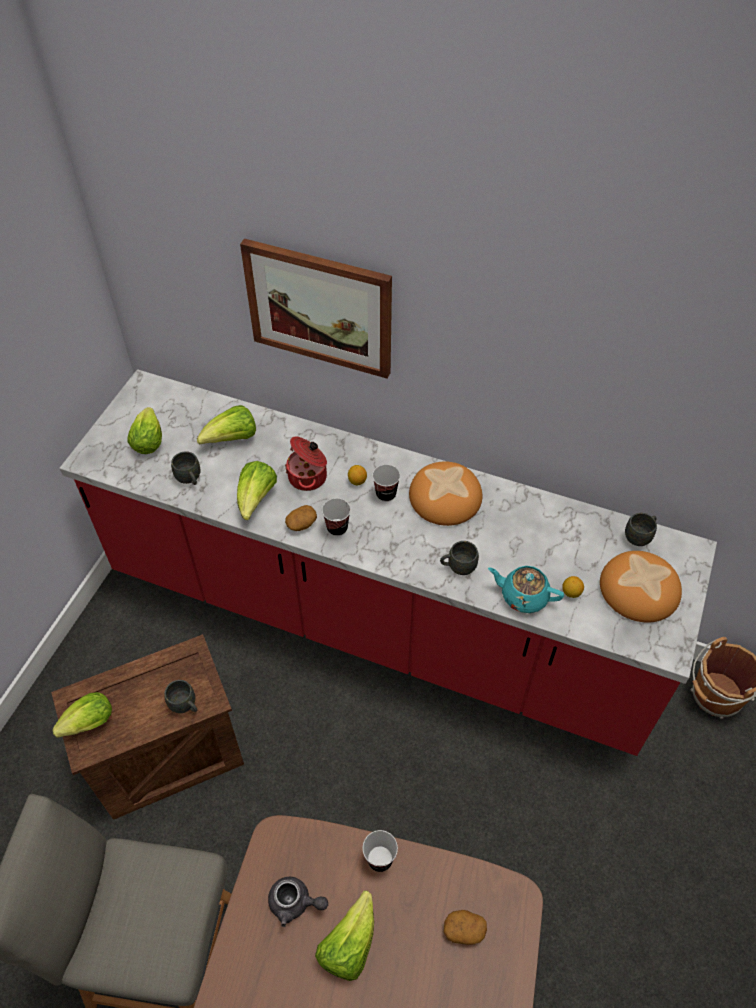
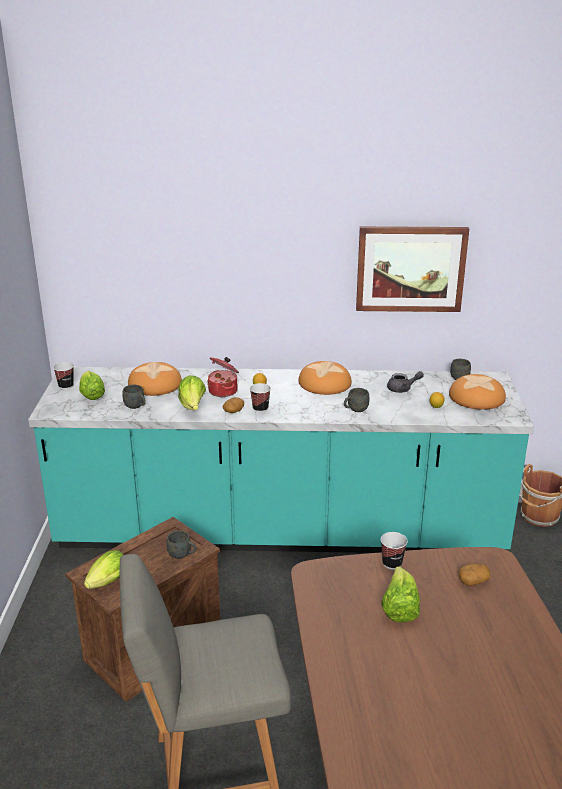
camera: 20 degrees left, 25 degrees down
red counter [59,369,717,756] -> turquoise counter [28,367,534,553]
lettuce [197,405,256,445] -> bread [128,362,182,396]
picture [240,239,392,379] -> picture moved to [356,226,469,312]
grey teapot [268,877,328,927] -> grey teapot moved to [387,371,424,393]
cup [372,464,400,502] -> cup moved to [53,362,74,389]
turquoise teapot [488,566,564,613] -> none

